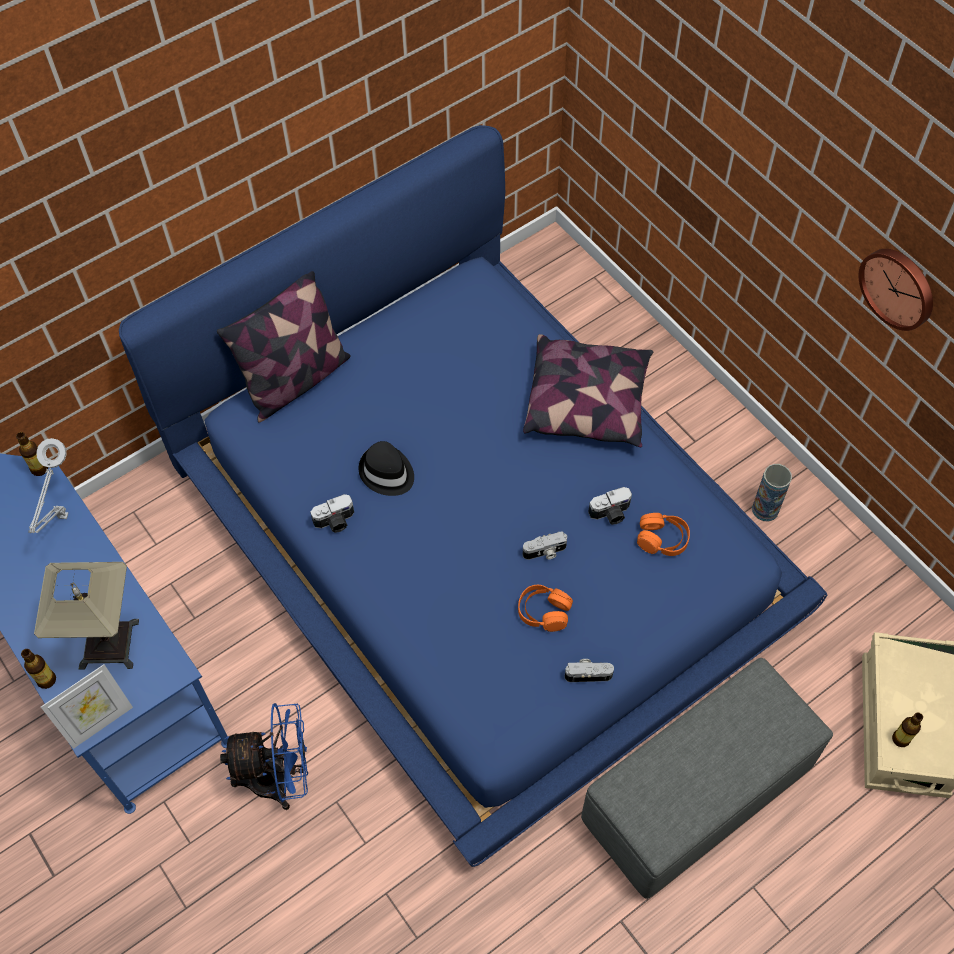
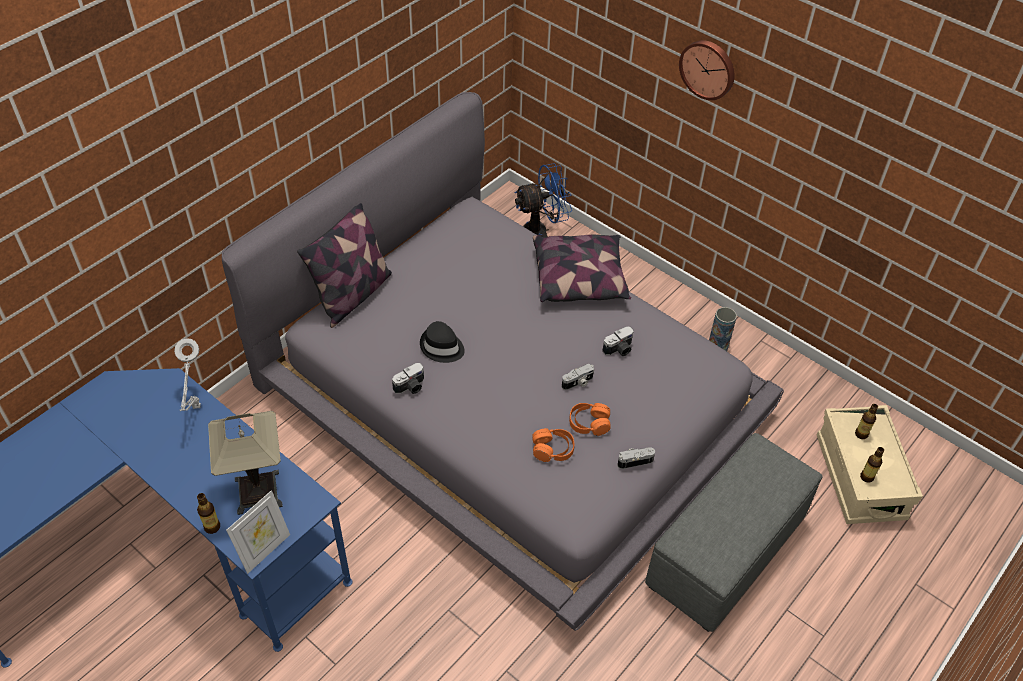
camera: 15 degrees left, 10 degrees down
bottle [16,432,48,476] -> bottle moved to [855,404,878,439]
blue bed [119,125,827,867] -> grey bed [222,92,784,631]
blue fan [220,703,308,810] -> blue fan moved to [514,163,572,238]
orange headphones [637,513,690,556] -> orange headphones moved to [532,428,574,462]
wall clock [859,249,933,331] -> wall clock moved to [679,40,735,100]

